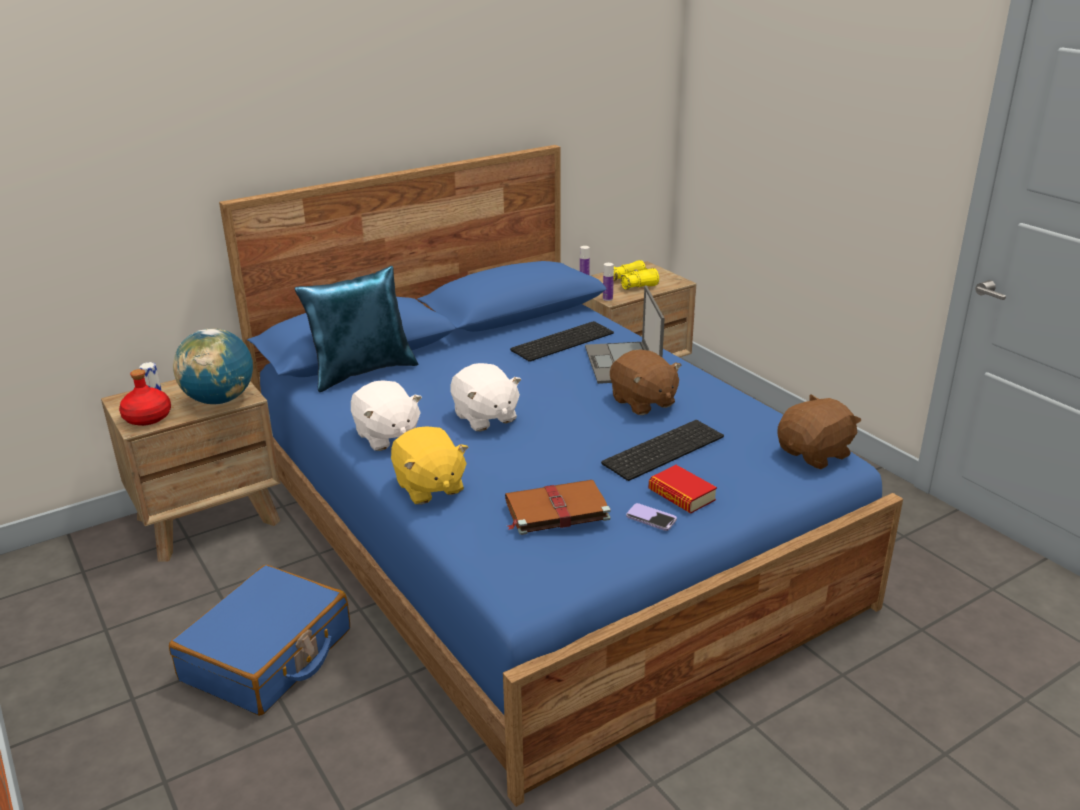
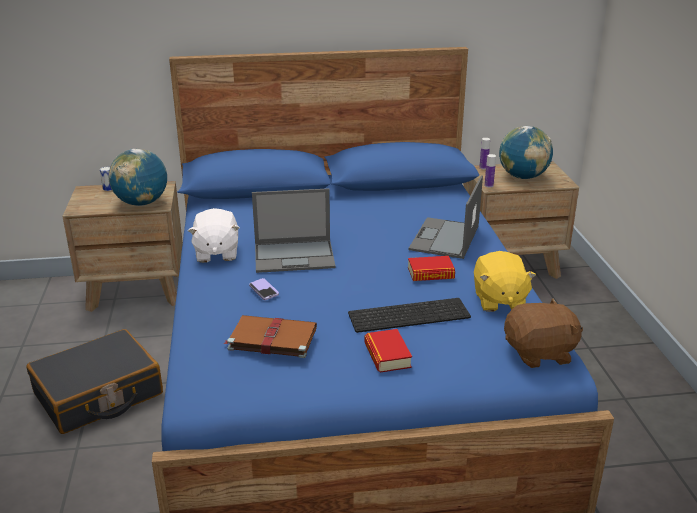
camera: 25 degrees right, 0 degrees up
red bottle [119,369,171,426] -> none
blue suitcase [169,565,350,716] -> black suitcase [26,329,163,434]
blue pillow [294,266,418,392] -> none
yellow plush toy [391,426,469,505] -> yellow plush toy moved to [474,251,536,312]
white plush toy [451,363,521,431] -> laptop [252,188,336,273]
keyboard [510,321,614,362] -> none
brown plush toy [610,349,681,415] -> book [408,256,455,281]
yellow binoculars [614,260,659,290] -> globe [499,126,553,179]
phone [626,503,677,531] -> phone moved to [249,278,279,300]

